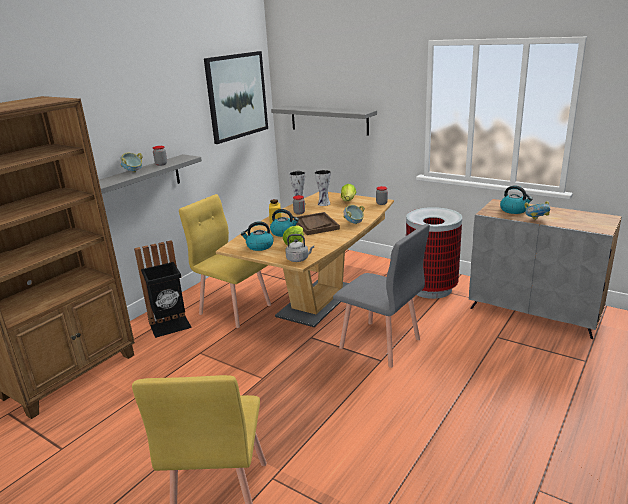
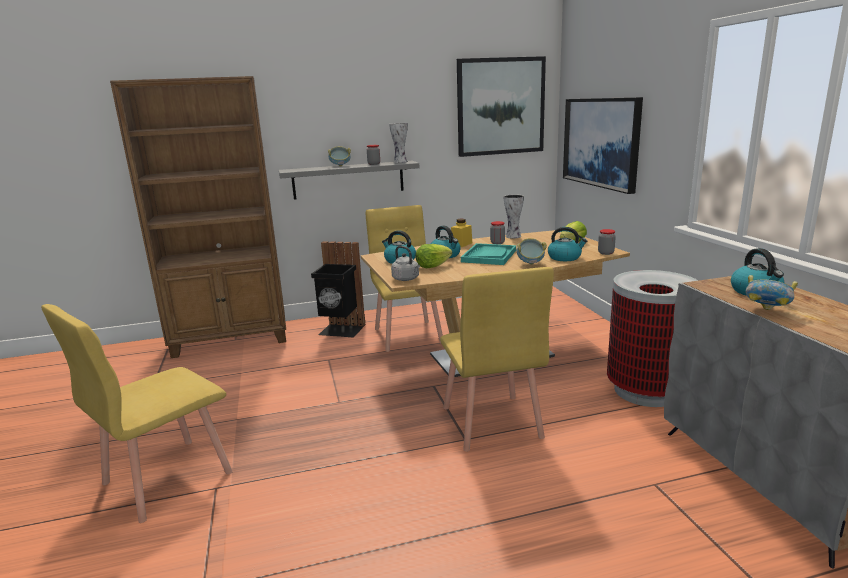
camera: 40 degrees right, 5 degrees down
grey shelf [271,105,377,136] -> picture [563,97,643,194]
brown tray [293,212,340,235] -> turquoise tray [461,243,516,265]
vase [314,170,331,206] -> vase moved to [389,123,408,163]
grey chair [333,224,430,368] -> yellow chair [440,267,554,452]
none -> kettle [548,227,588,261]

